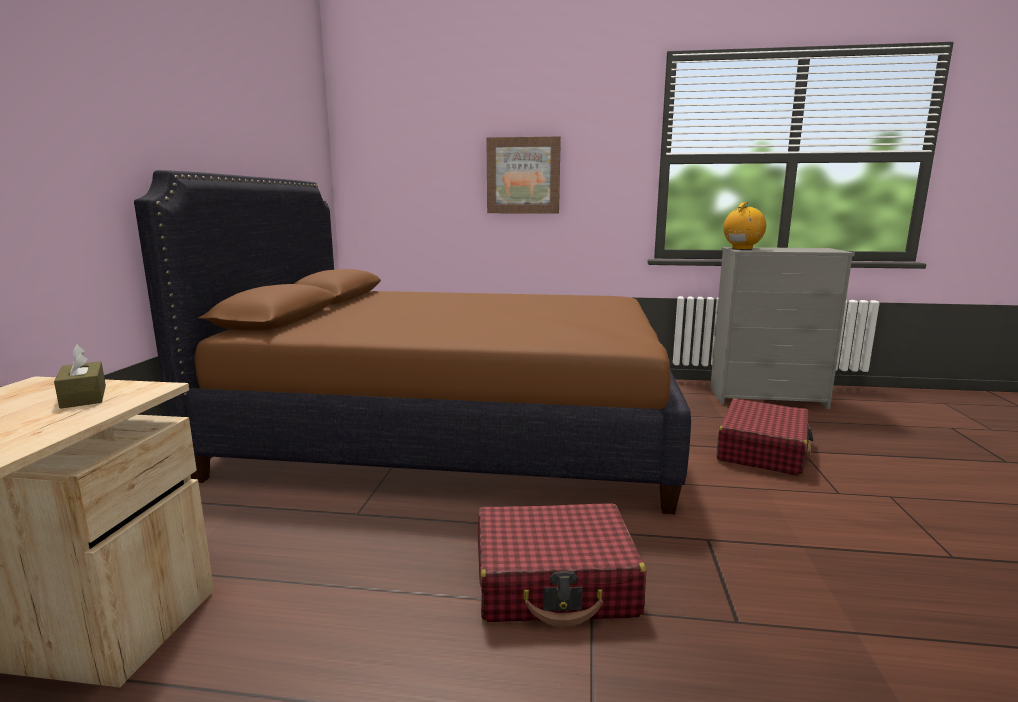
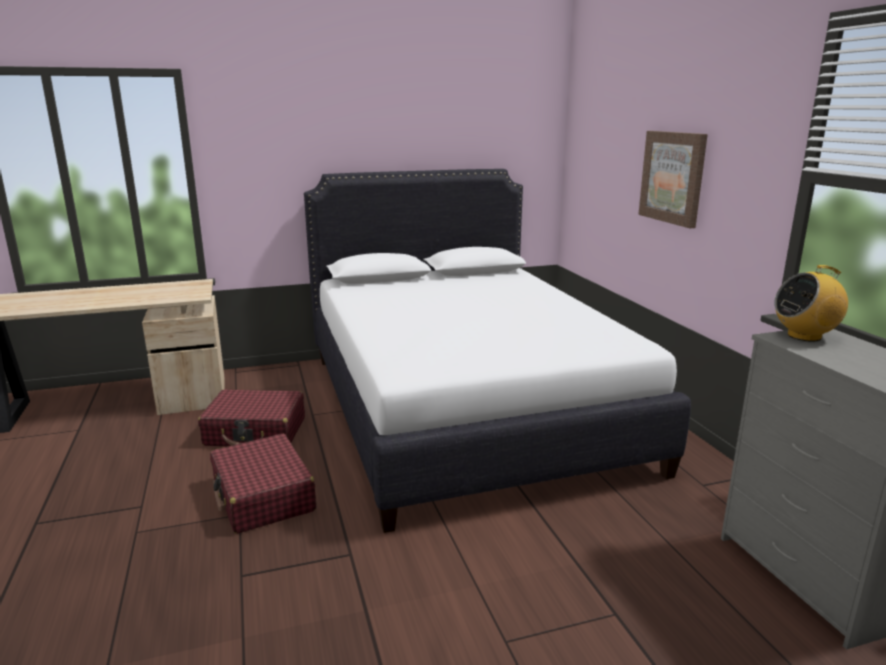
camera: 65 degrees right, 5 degrees up
brown tissue box [54,344,106,409] -> none
brown bed [134,170,691,514] -> white bed [304,169,691,533]
red suitcase [717,399,813,476] -> red suitcase moved to [198,389,305,446]
radio [723,202,766,250] -> radio turned 150 degrees clockwise [774,265,848,342]

